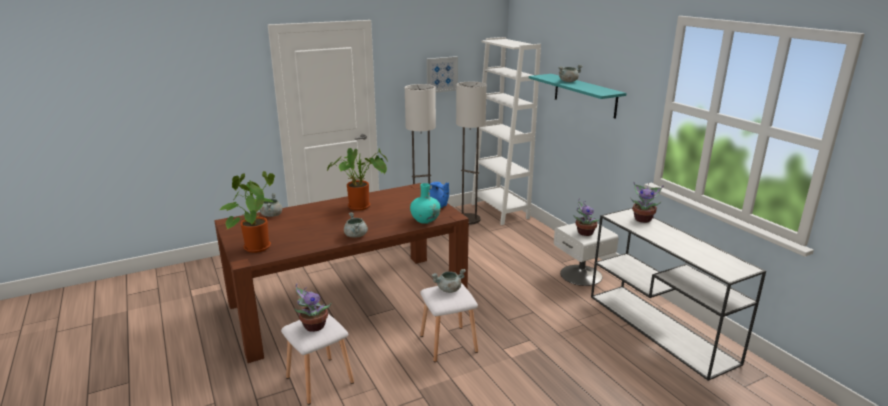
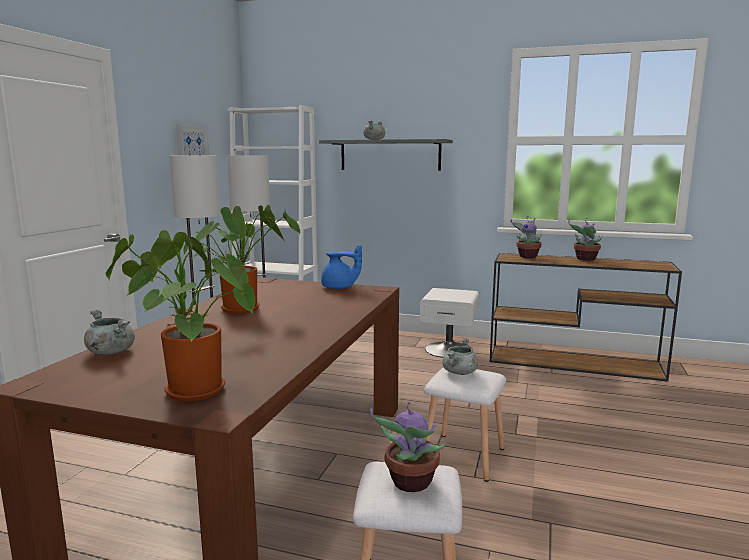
camera: 45 degrees left, 10 degrees down
grey cooking pot [344,212,368,238] -> none
turquoise vase [410,183,441,224] -> none
turquoise shelf [529,74,626,118] -> grey shelf [319,139,453,171]
potted plant [573,198,600,236] -> potted plant moved to [568,218,602,261]
white console table [591,208,766,381] -> brown console table [490,253,682,382]

